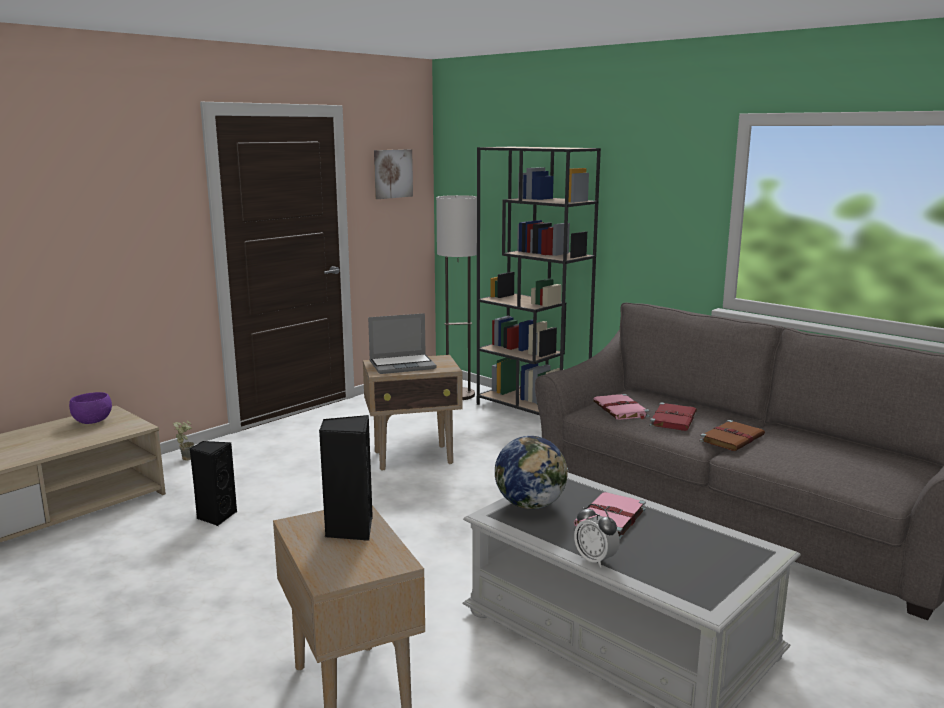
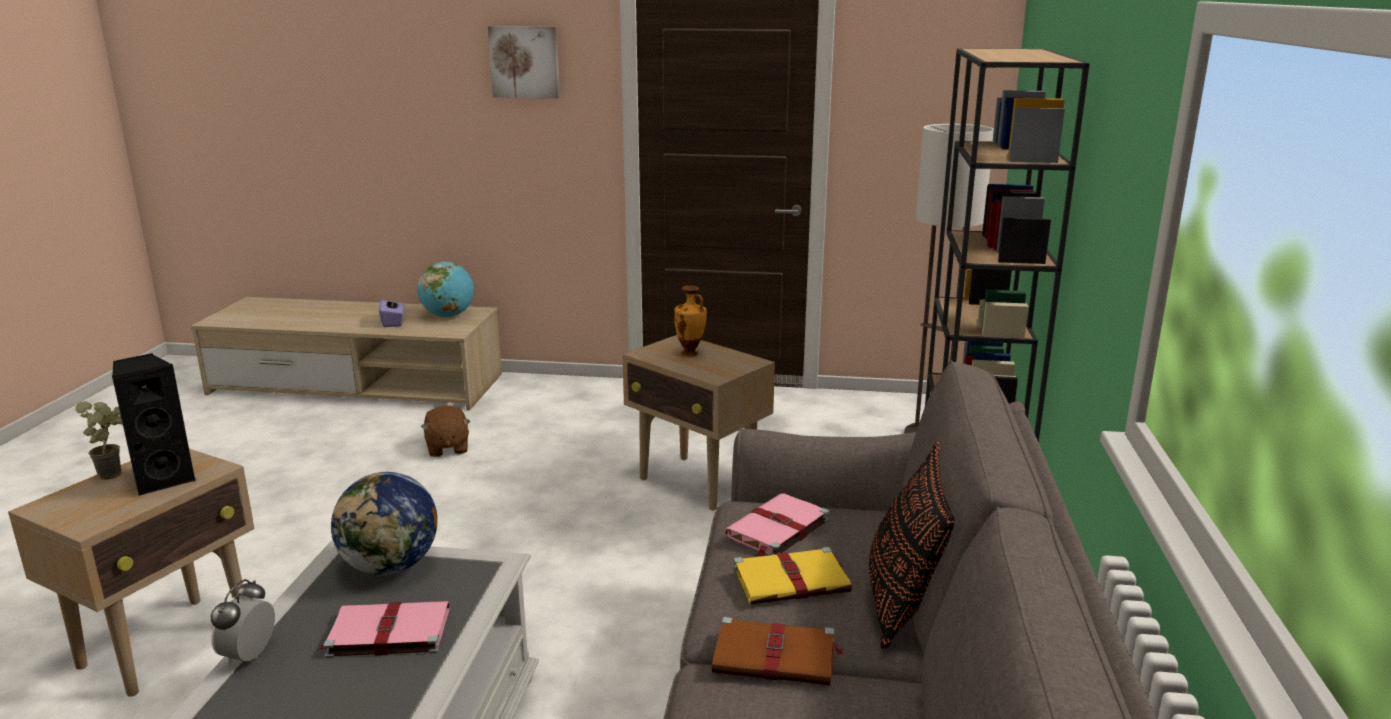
camera: 55 degrees right, 5 degrees up
purple bowl [69,392,112,424] -> globe [417,262,474,318]
potted plant [173,421,194,460] -> potted plant moved to [75,401,123,480]
black speaker [190,441,237,526] -> brown plush toy [421,405,471,457]
laptop [368,313,437,374] -> vase [674,286,707,357]
picture [374,149,413,199] -> picture moved to [488,26,560,98]
red book [650,402,697,431] -> yellow book [733,547,852,604]
none -> purple tissue box [379,296,405,327]
none -> black pillow [869,442,955,651]

